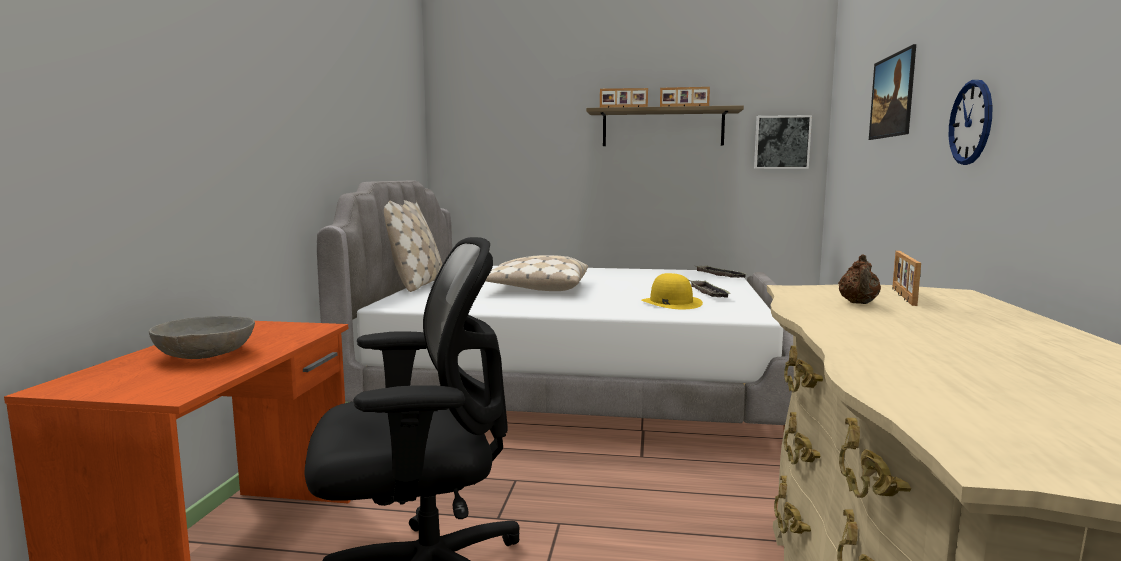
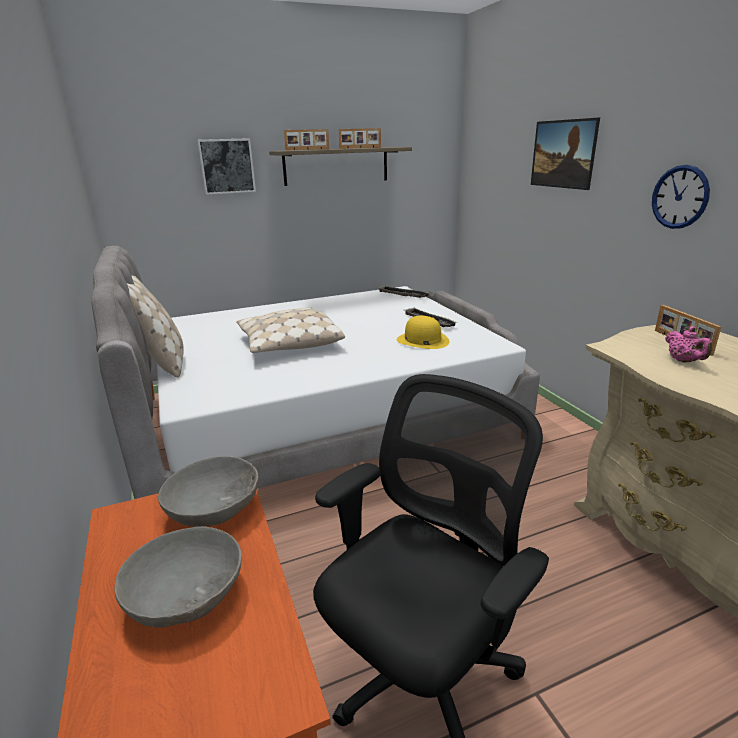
camera: 30 degrees left, 15 degrees up
picture [754,115,812,169] -> picture moved to [197,138,256,195]
brown teapot [838,254,881,304] -> pink teapot [665,327,712,362]
none -> grey bowl [158,456,259,527]

